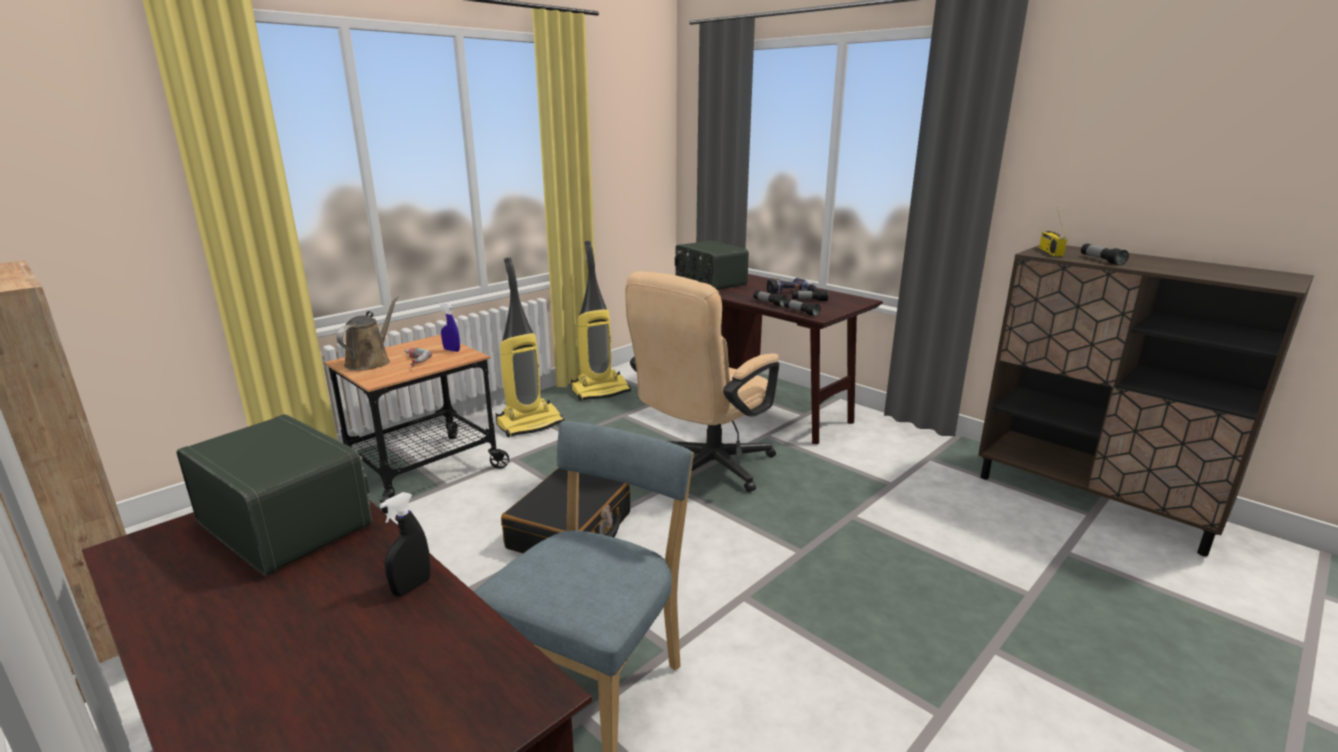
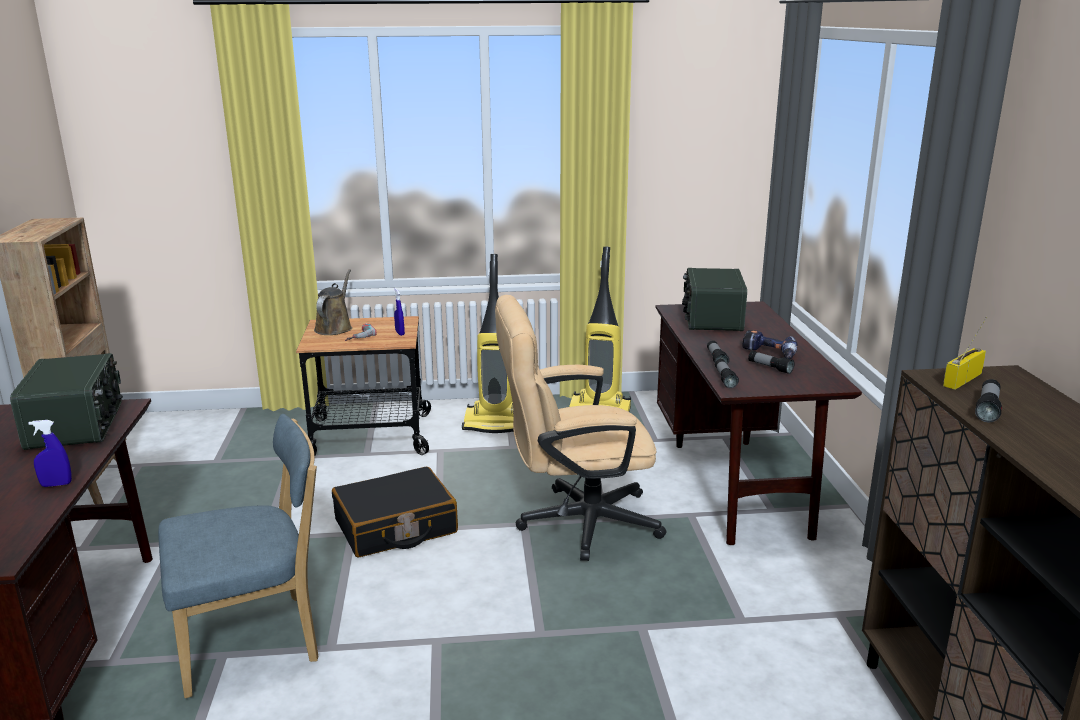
camera: 40 degrees right, 0 degrees up
brown watering can [336,296,399,370] -> brown watering can turned 45 degrees counterclockwise [314,269,352,335]
black spray bottle [380,492,431,597] -> blue spray bottle [28,420,72,487]

